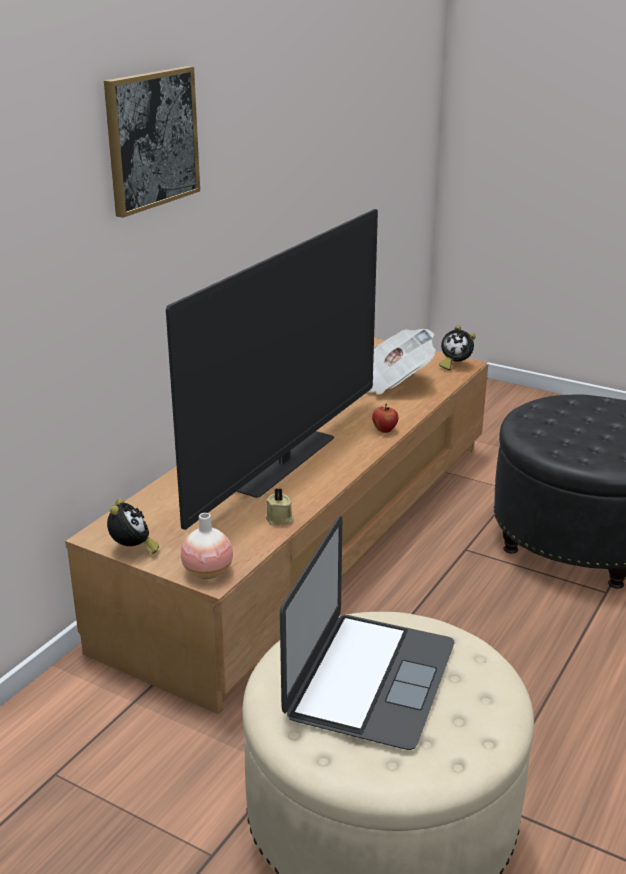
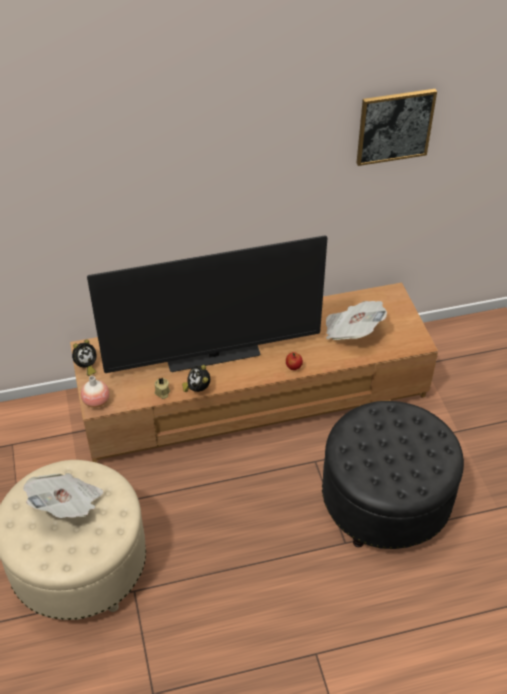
camera: 45 degrees right, 20 degrees up
picture [104,66,200,218] -> picture moved to [357,89,437,166]
laptop [280,516,454,750] -> newspaper [23,473,103,518]
alarm clock [439,325,476,370] -> alarm clock moved to [182,365,210,392]

